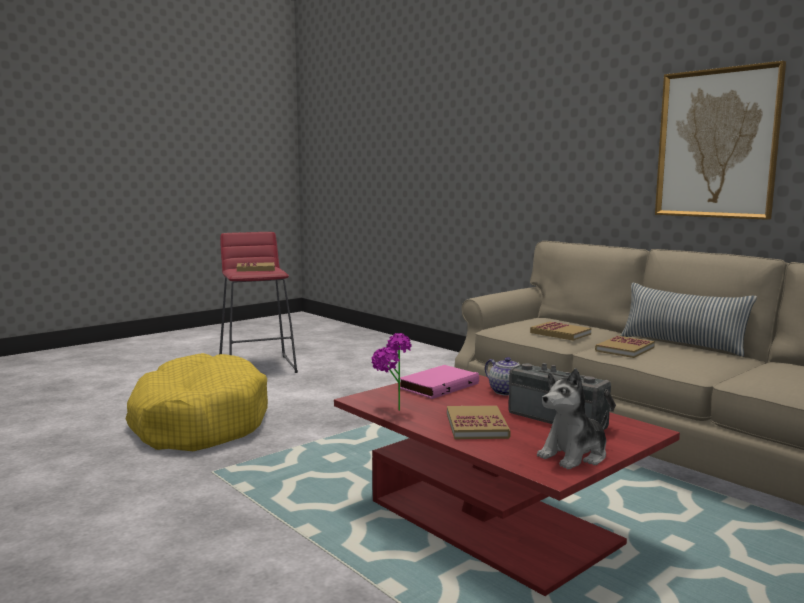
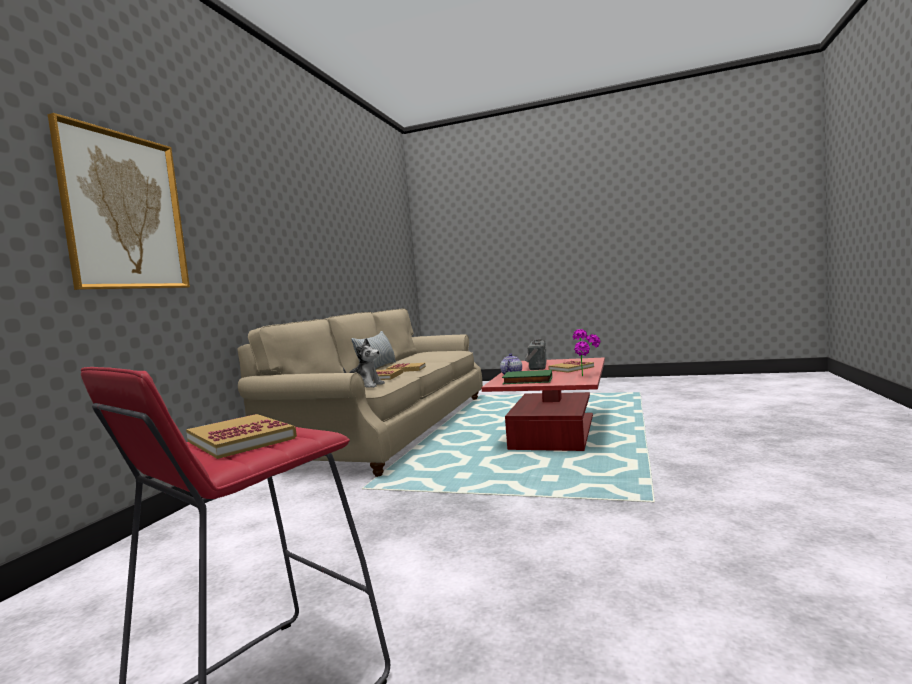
camera: 120 degrees left, 5 degrees down
yellow dog bed [126,353,268,451] -> none
pink book [400,365,479,399] -> green book [502,370,552,384]
plush toy [537,368,608,470] -> plush toy moved to [343,338,385,388]
picture [655,61,786,220] -> picture moved to [48,113,190,290]

